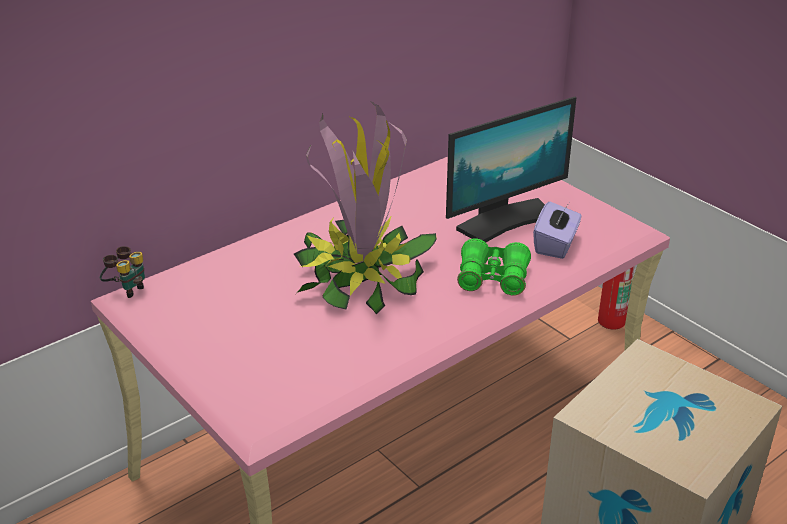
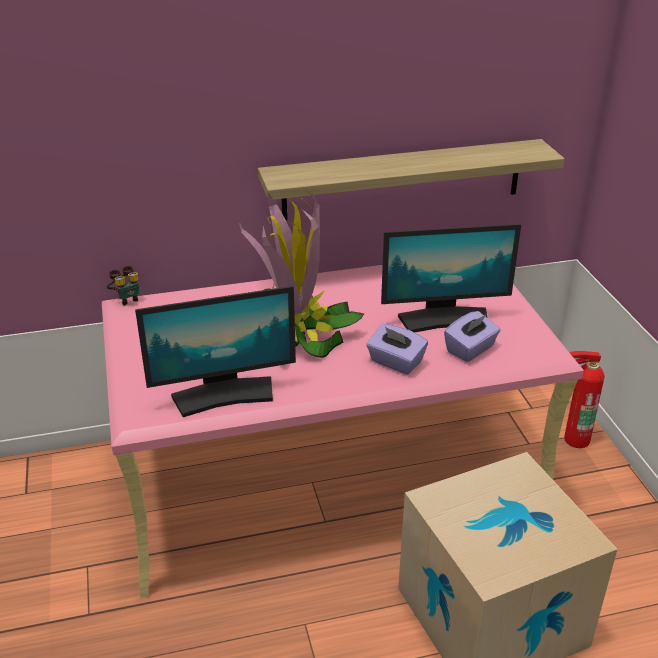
camera: 25 degrees right, 0 degrees up
green binoculars [457,238,531,296] -> purple tissue box [366,324,428,374]
none -> monitor [135,286,296,417]
none -> shelf [258,139,565,221]

